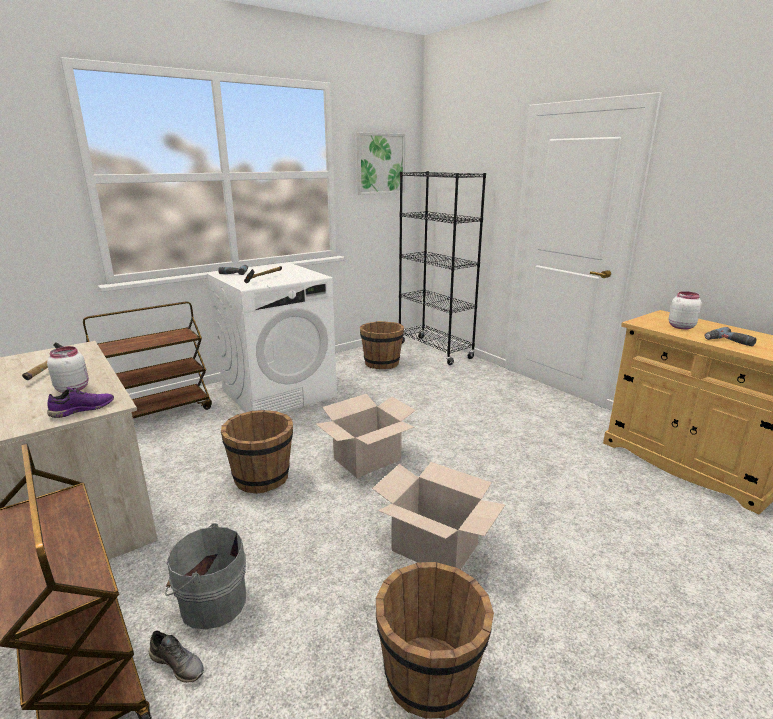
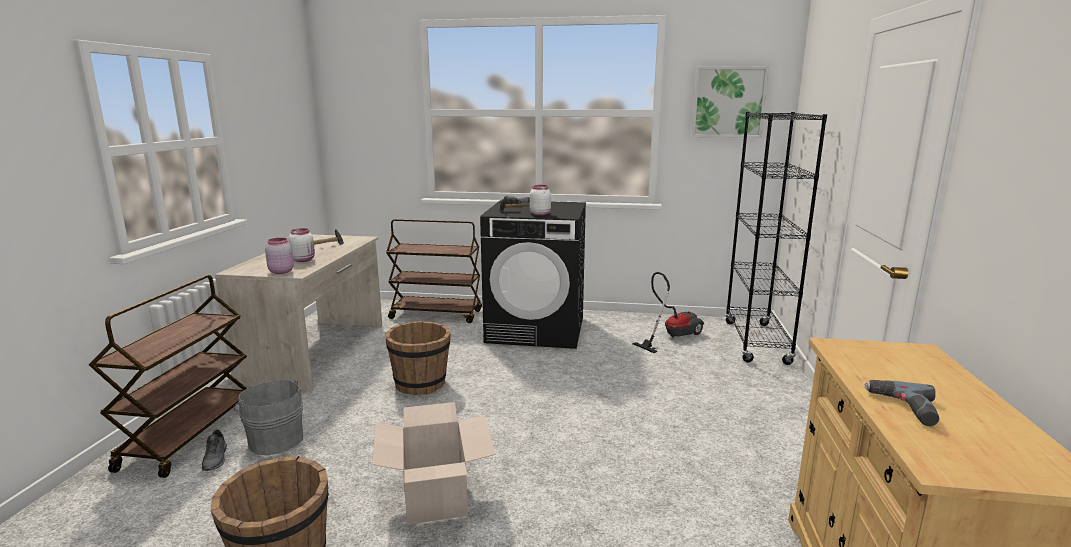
camera: 45 degrees right, 5 degrees down
purple shoe [47,387,114,418] -> pink jar [265,238,294,274]
white washing machine [207,263,337,413] -> black washing machine [480,200,586,349]
cardboard box [316,394,416,478] -> none
brown bucket [360,321,404,369] -> vacuum cleaner [633,272,704,353]
white jar [669,291,702,330] -> white jar moved to [530,185,551,216]

